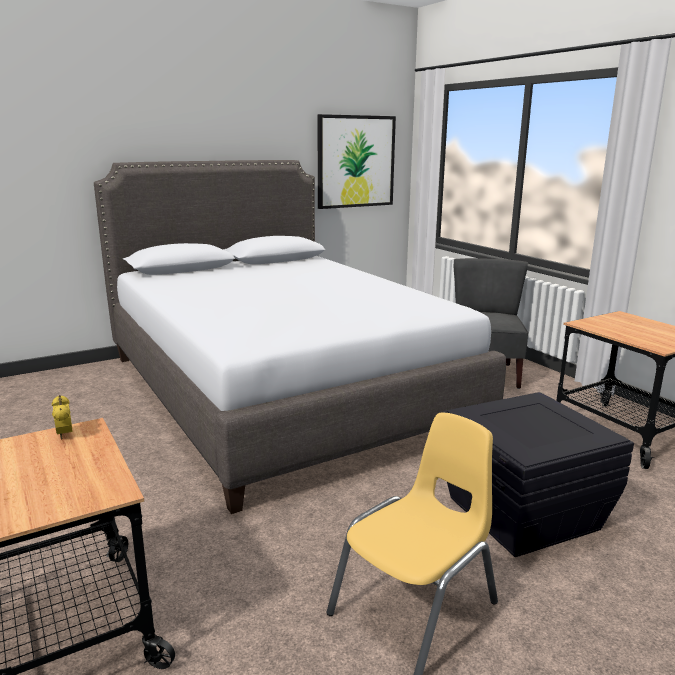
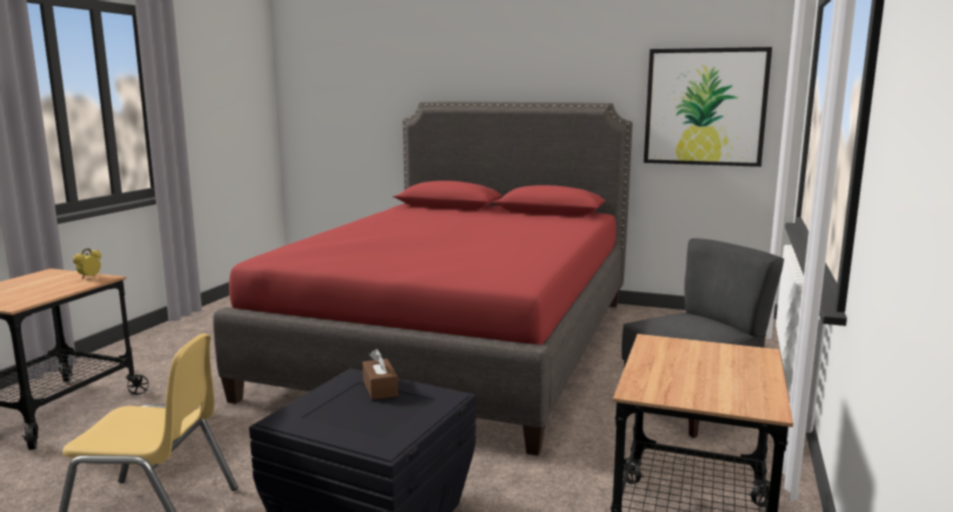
camera: 50 degrees right, 5 degrees down
grey bed [94,160,506,514] -> red bed [213,101,633,456]
none -> brown tissue box [362,349,398,400]

